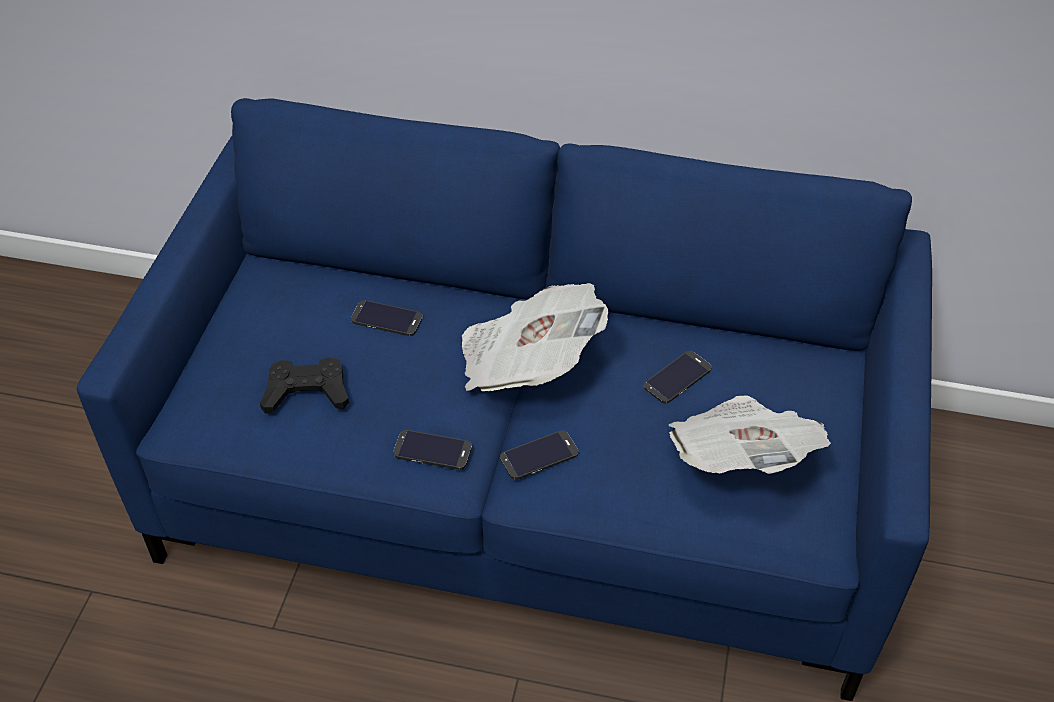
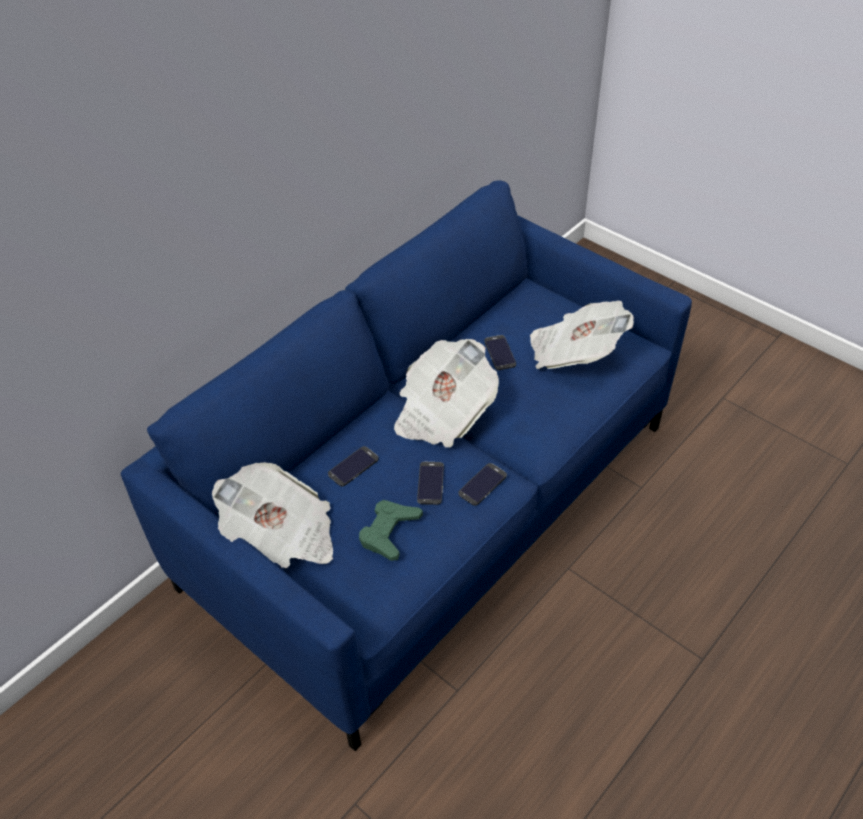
camera: 60 degrees left, 0 degrees up
black game controller [260,357,349,414] -> green game controller [359,500,423,561]
phone [500,431,578,480] -> phone moved to [417,462,444,505]
none -> newspaper [212,462,333,568]

